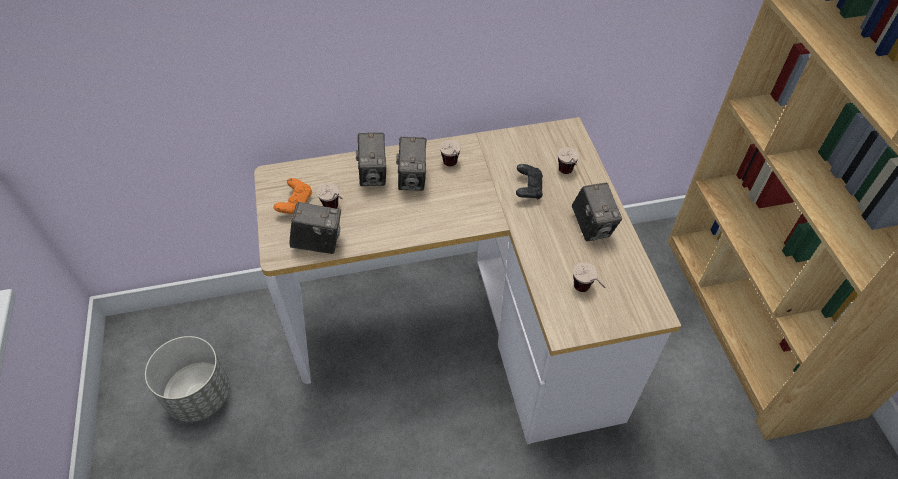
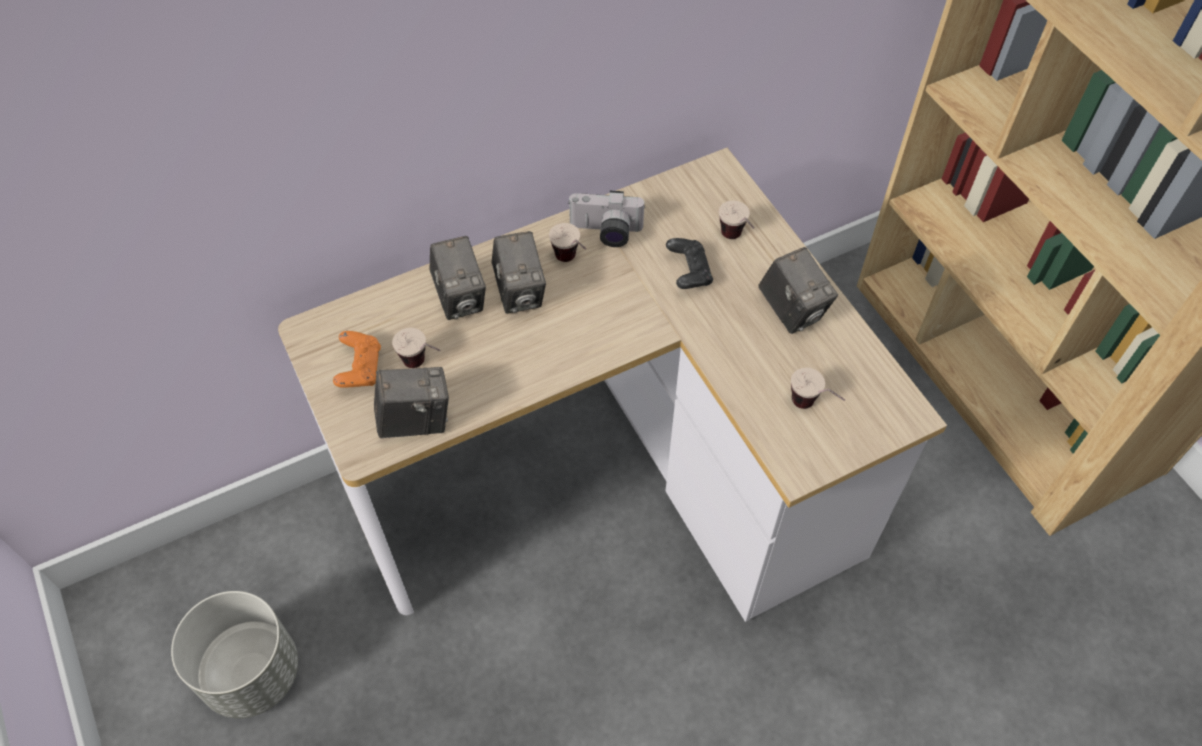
camera: 15 degrees left, 5 degrees up
none -> camera [568,191,646,247]

